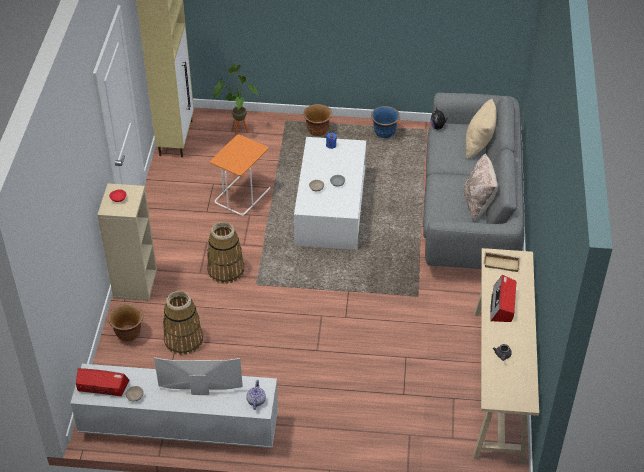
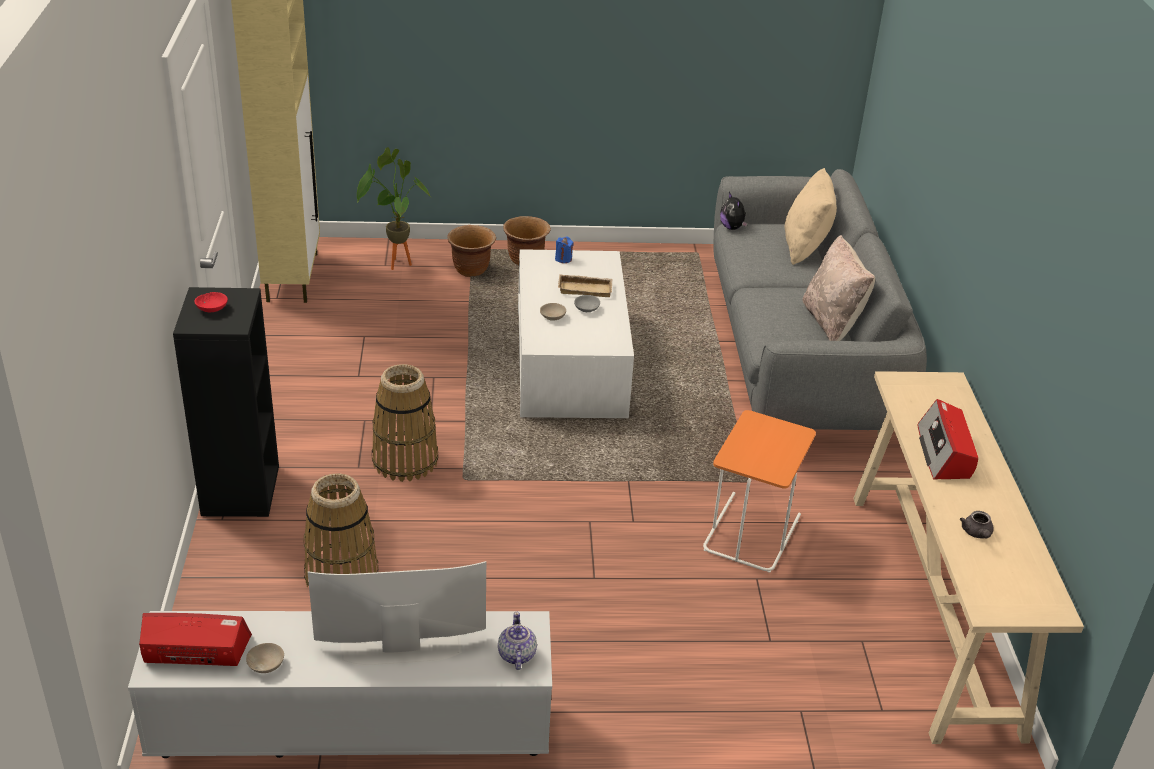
camera: 10 degrees left, 10 degrees down
beige bookcase [98,183,157,301] -> black bookcase [173,287,279,517]
brown planter [108,304,143,342] -> brown planter moved to [447,225,496,277]
orange side table [210,135,271,216] -> orange side table moved to [703,410,816,573]
blue planter [371,106,400,138] -> none
beige tray [484,252,521,272] -> beige tray moved to [558,274,613,297]

